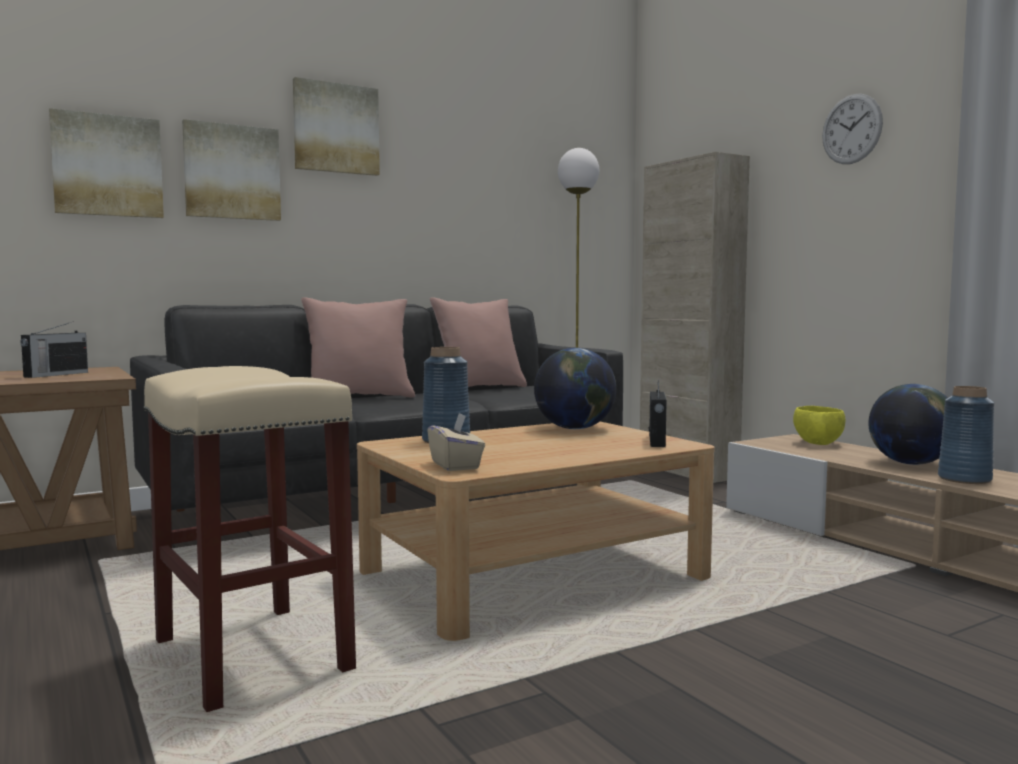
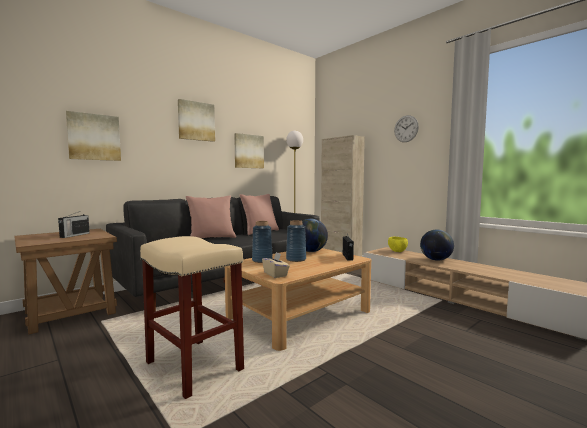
camera: 10 degrees left, 0 degrees up
picture [182,119,281,221] -> picture moved to [234,133,264,168]
blue vase [938,386,994,484] -> blue vase moved to [286,220,306,262]

